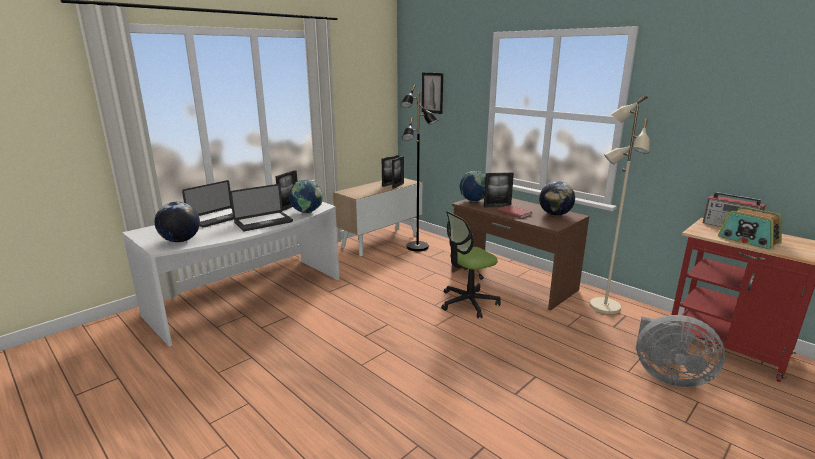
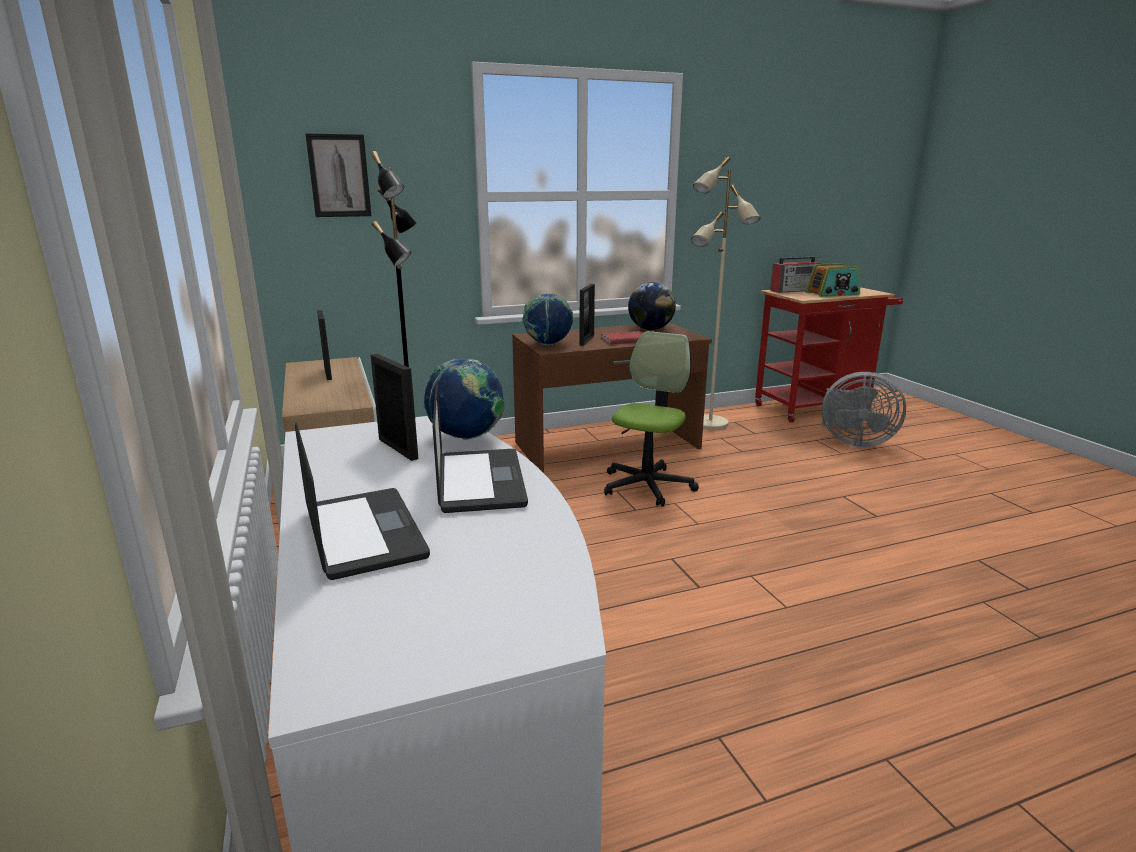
camera: 65 degrees left, 0 degrees up
globe [155,202,200,242] -> none
picture frame [392,156,404,189] -> none
office chair [441,211,501,318] -> office chair turned 150 degrees counterclockwise [604,331,699,507]
grey fan [636,315,725,387] -> grey fan turned 60 degrees clockwise [822,372,906,447]

